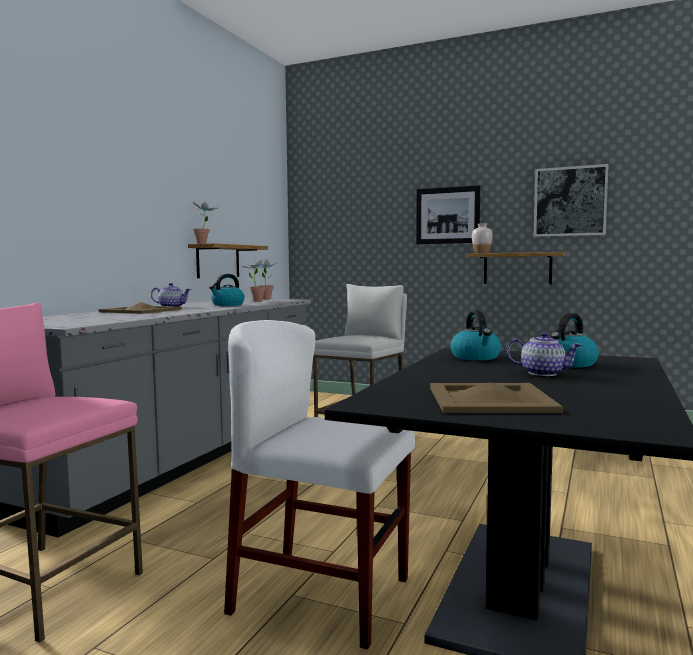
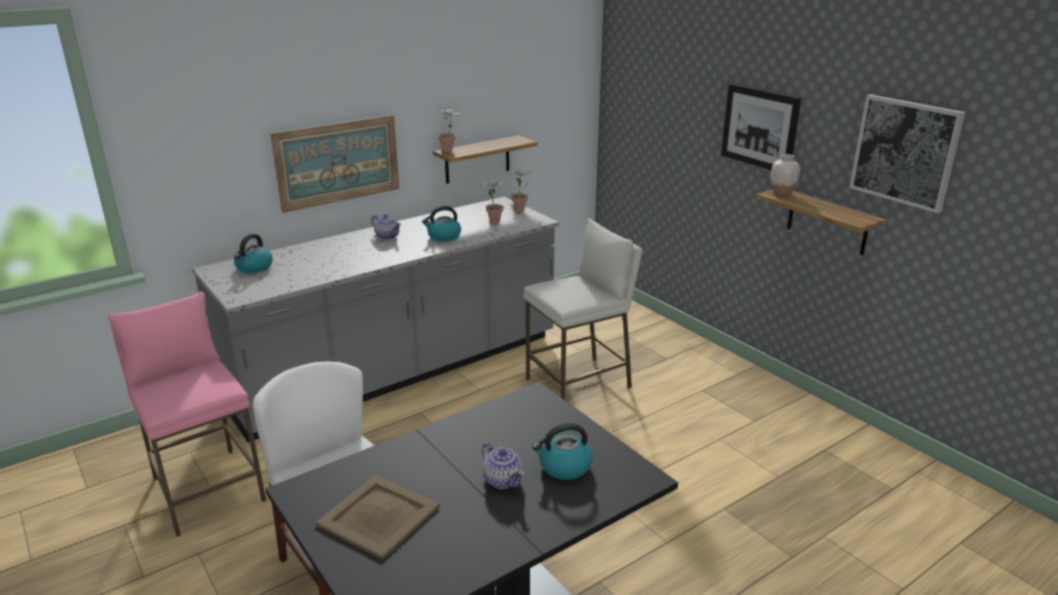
camera: 30 degrees right, 20 degrees up
beige tray [99,302,182,314] -> none
kettle [450,310,501,361] -> kettle moved to [234,234,273,273]
none -> picture [270,115,399,213]

